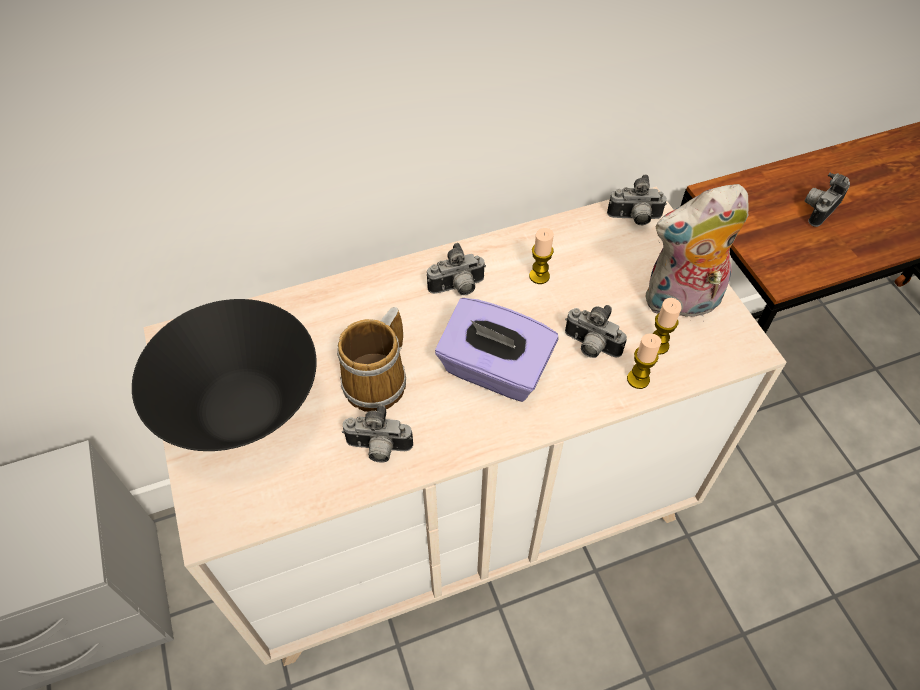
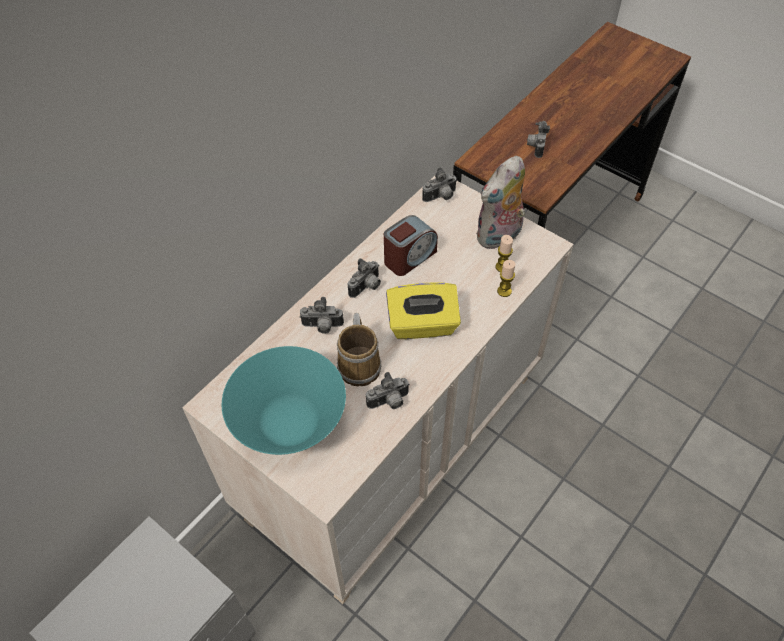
camera: 30 degrees left, 0 degrees up
black bowl [132,299,317,451] -> turquoise bowl [222,346,346,455]
purple tissue box [435,298,558,402] -> yellow tissue box [386,282,461,339]
candle [529,228,554,284] -> alarm clock [384,215,438,276]
camera [565,305,627,358] -> camera moved to [300,297,344,334]

